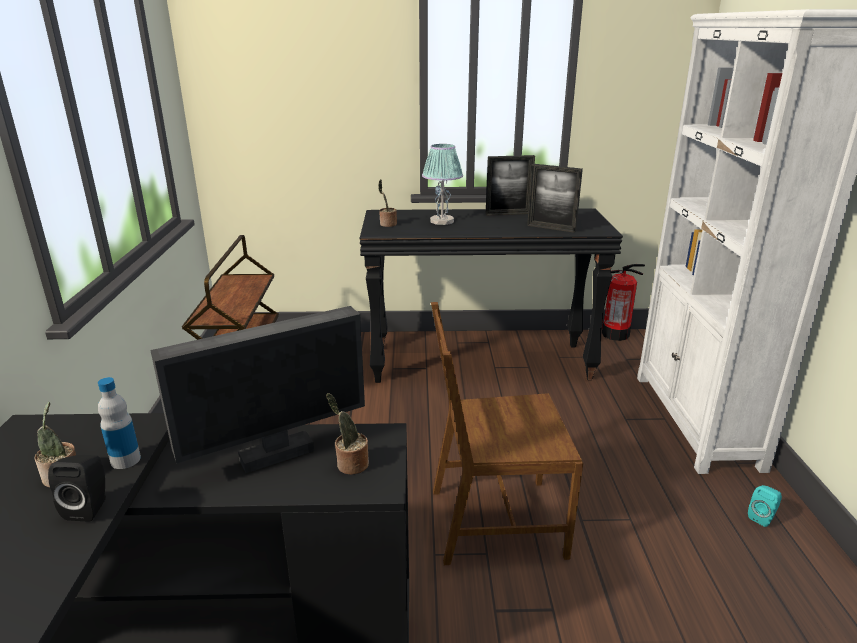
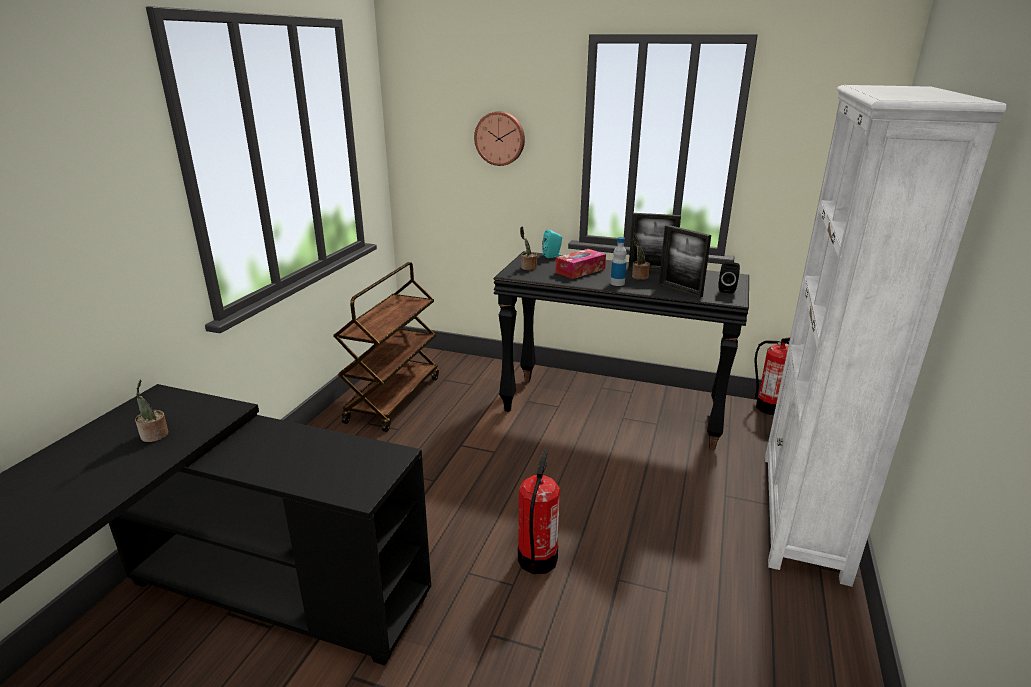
camera: 20 degrees right, 0 degrees up
black speaker [48,455,106,521] -> black speaker moved to [718,262,740,294]
bottle [98,377,141,469] -> bottle moved to [611,237,627,286]
monitor [150,306,365,473] -> none
potted plant [326,393,369,475] -> potted plant moved to [632,233,650,280]
table lamp [422,144,463,225] -> tissue box [555,249,606,279]
brown chair [431,302,583,565] -> fire extinguisher [518,449,560,574]
turquoise speaker [748,485,782,527] -> turquoise speaker moved to [542,229,562,258]
none -> wall clock [474,111,525,166]

